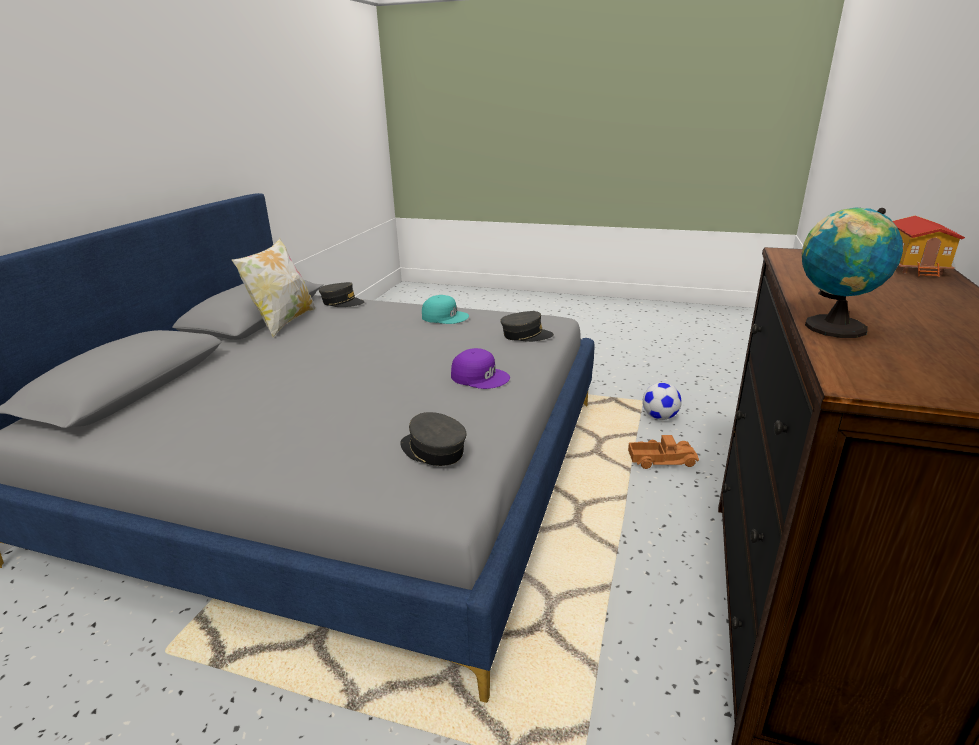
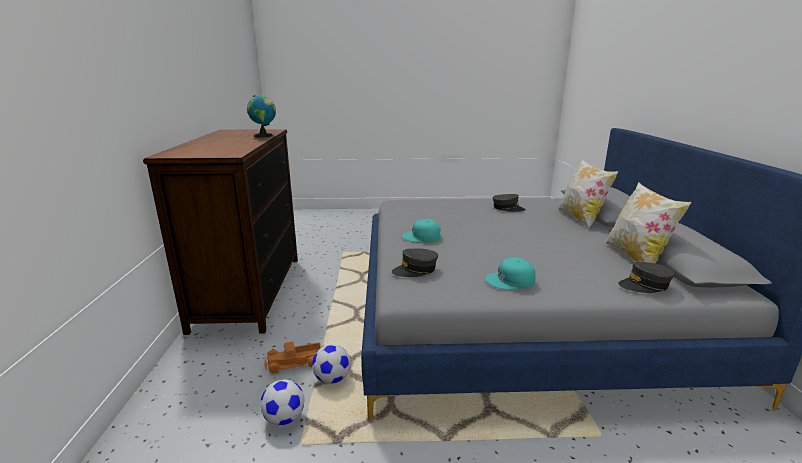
camera: 160 degrees right, 5 degrees down
grey cap [400,412,467,466] -> grey cap moved to [493,194,526,212]
purple cap [451,348,510,389] -> turquoise cap [402,219,441,242]
toy house [893,216,965,277] -> none
none -> football [312,344,350,384]
none -> pillow [558,159,618,230]

